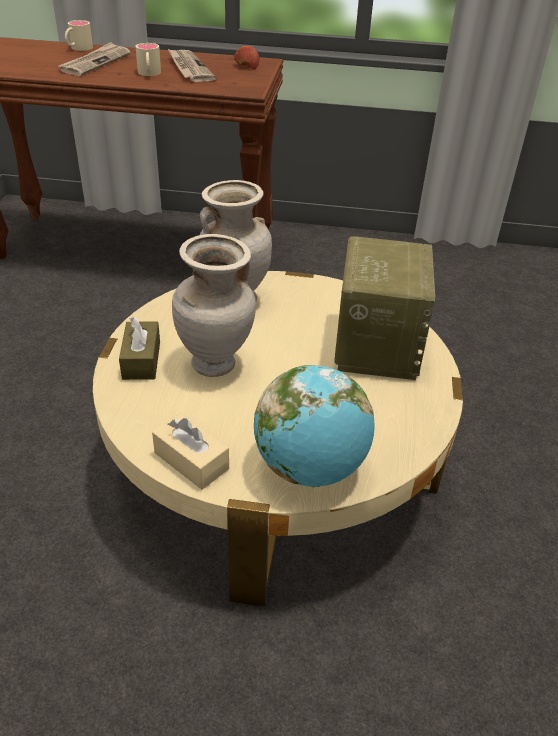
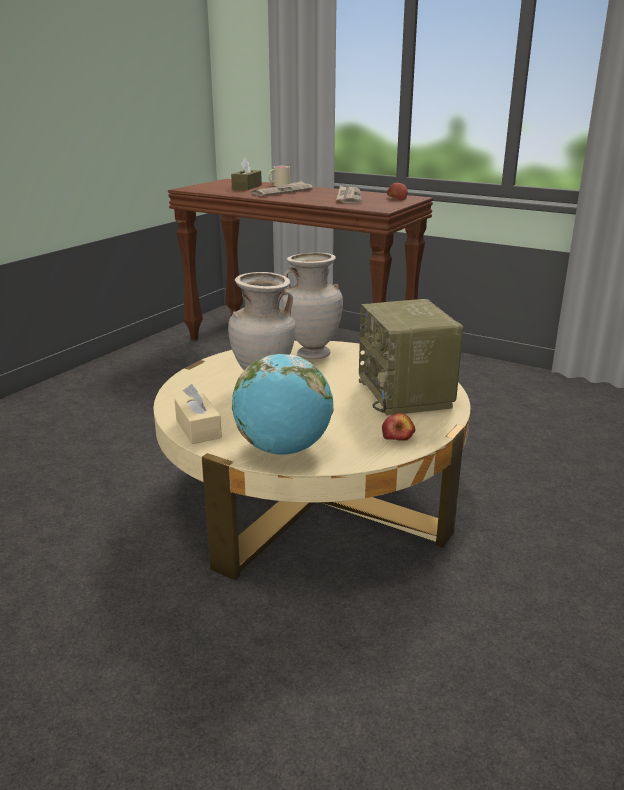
camera: 25 degrees right, 15 degrees down
brown tissue box [119,317,160,380] -> brown tissue box moved to [231,157,262,190]
beige mug [135,43,161,76] -> none
radio [334,237,435,380] -> radio turned 135 degrees clockwise [359,299,463,416]
none -> apple [382,413,415,441]

